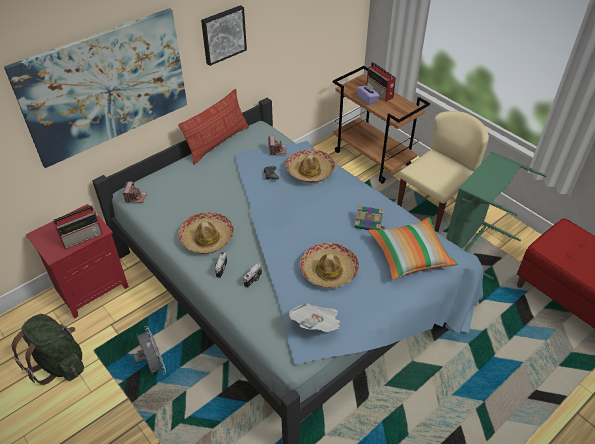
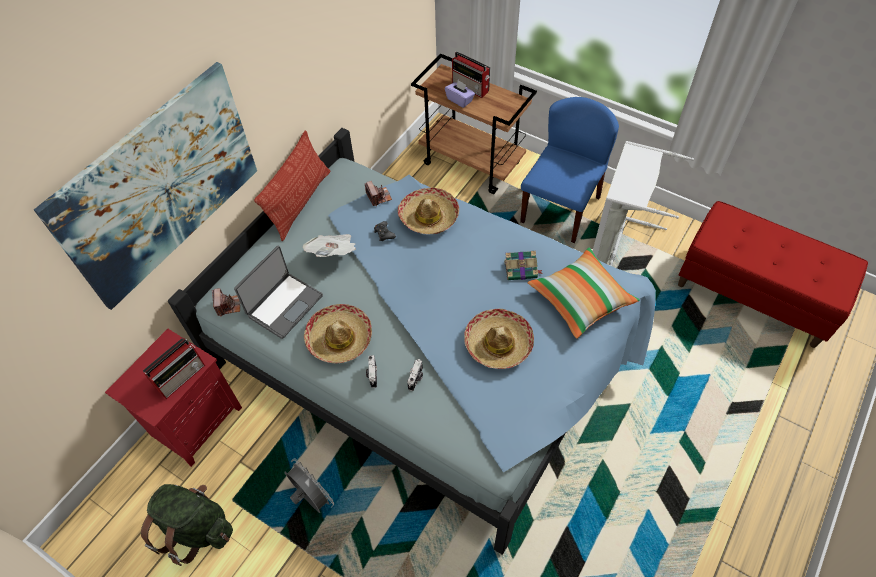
camera: 15 degrees left, 10 degrees up
picture [201,5,247,66] -> none
newspaper [289,303,340,332] -> newspaper moved to [303,234,356,257]
beige chair [397,111,489,233] -> blue chair [520,97,619,243]
green laundry basket [446,151,546,280] -> grey laundry basket [593,141,694,283]
none -> laptop [234,246,323,339]

